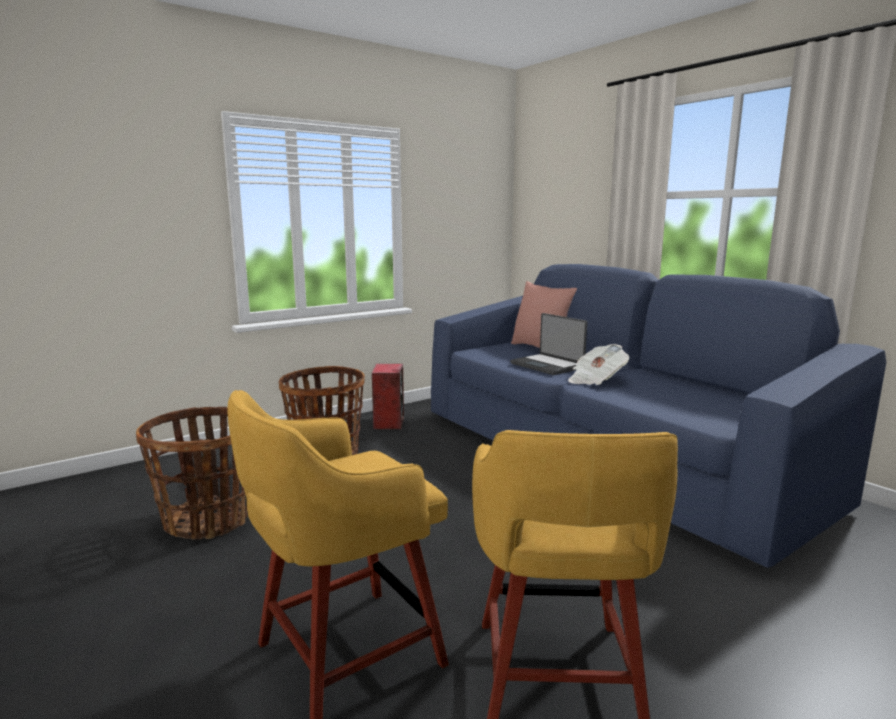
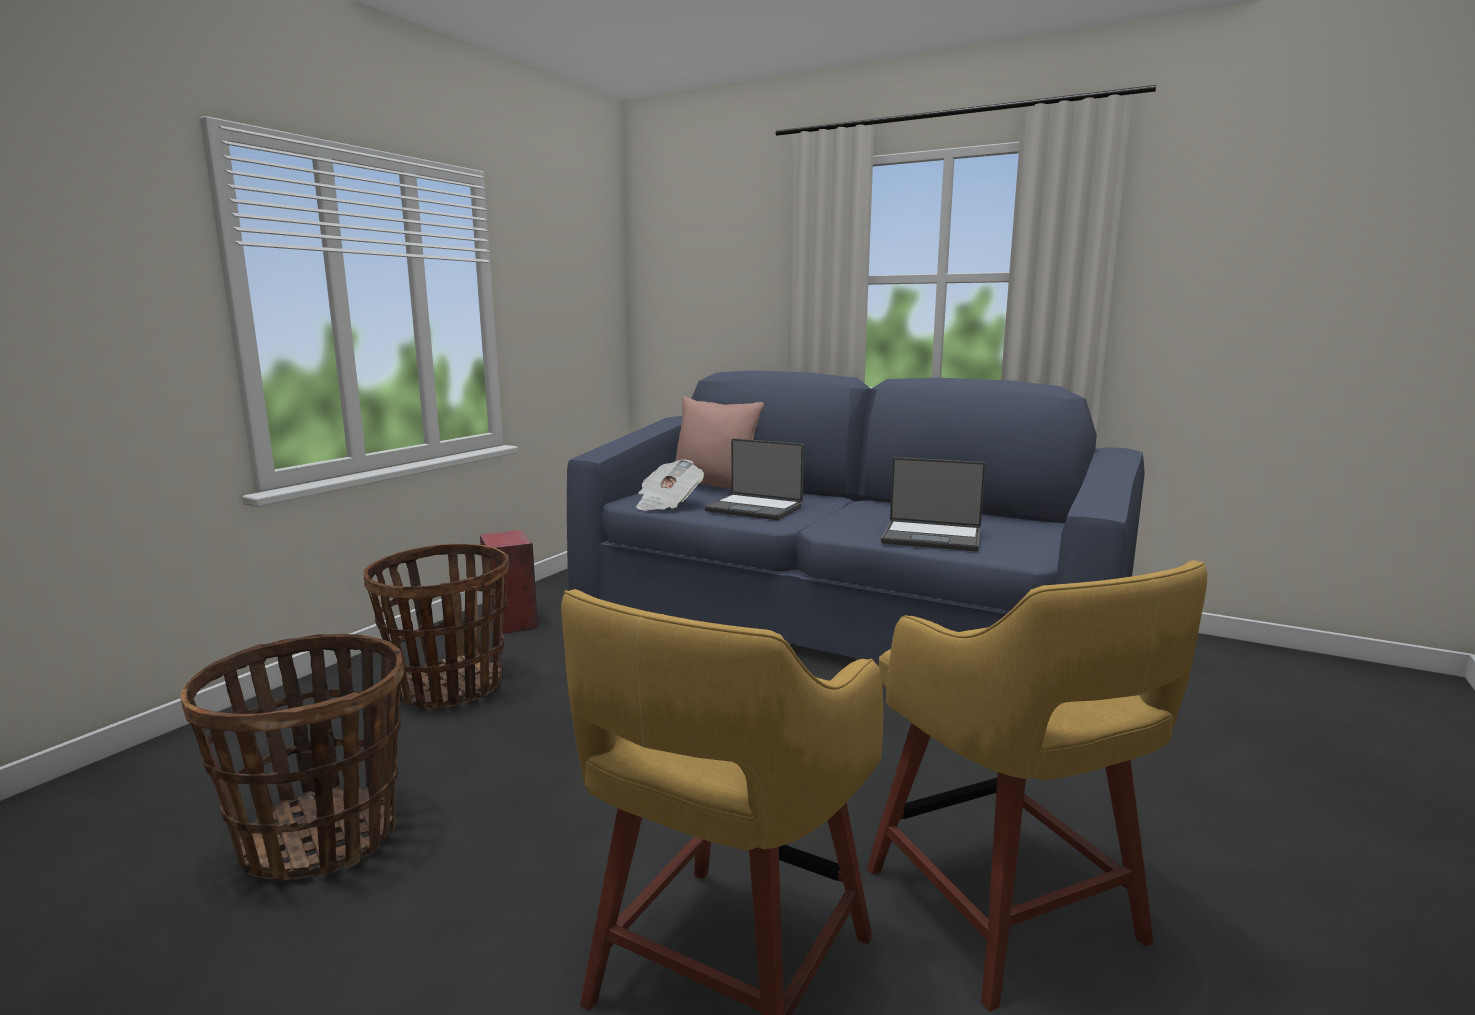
camera: 25 degrees left, 0 degrees up
newspaper [568,344,629,385] -> newspaper moved to [636,459,704,511]
none -> laptop [881,457,986,552]

